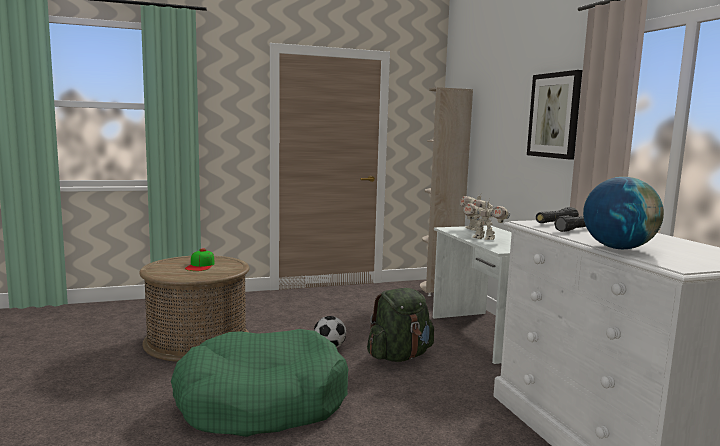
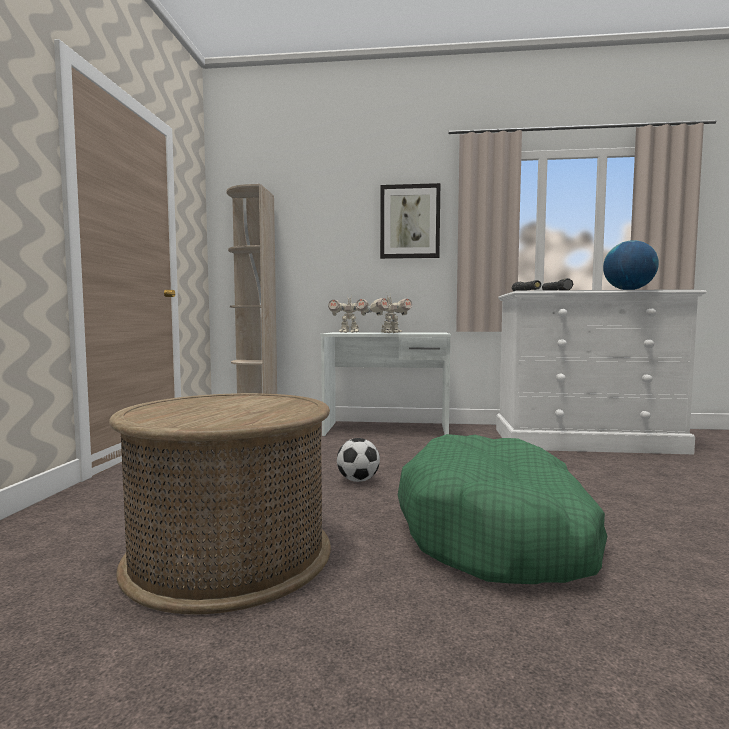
camera: 65 degrees left, 5 degrees down
cap [185,249,215,271] -> none
green backpack [367,288,434,362] -> none

